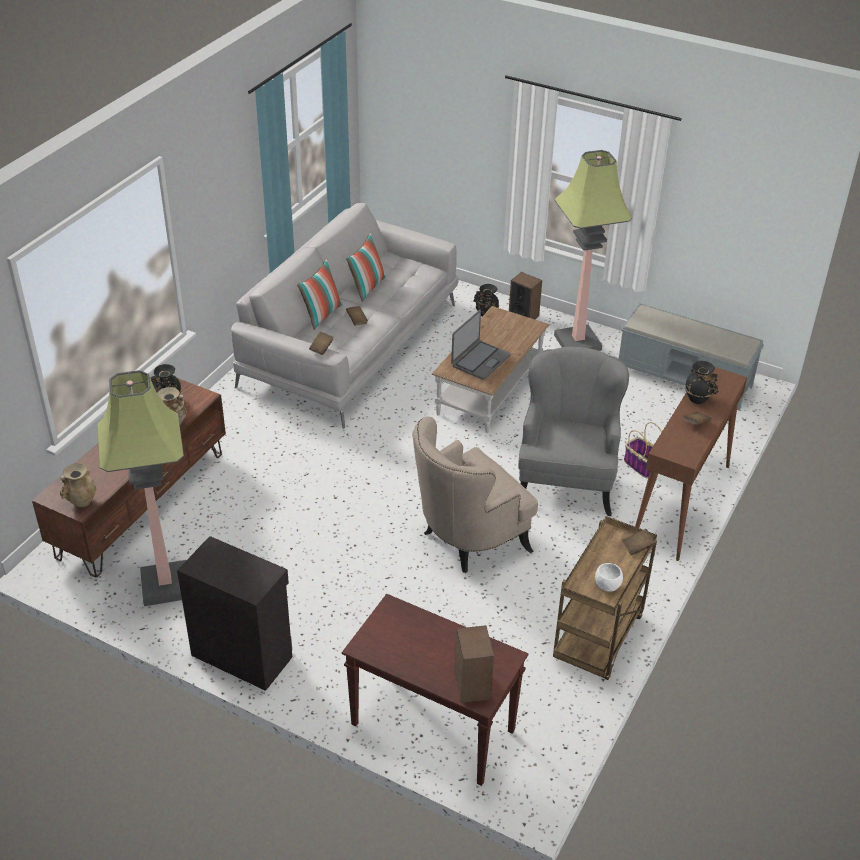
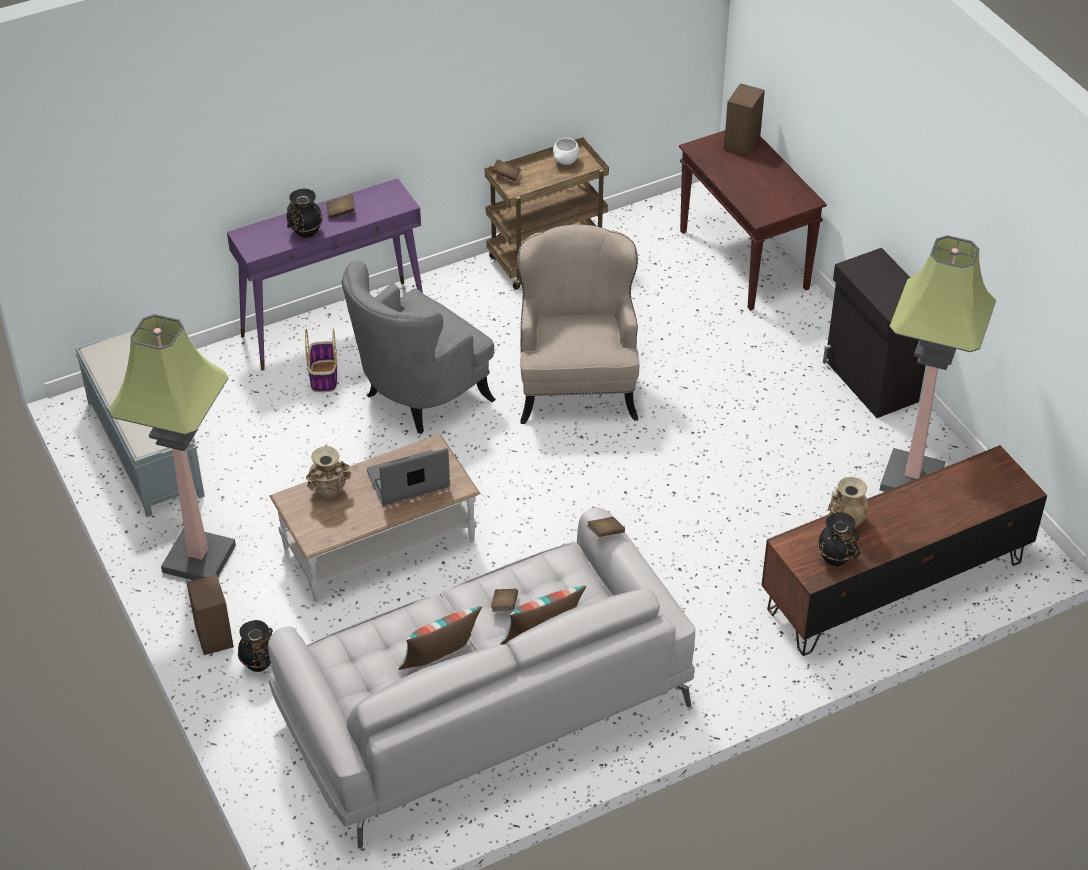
camera: 145 degrees left, 5 degrees up
beige vase [60,464,96,507] -> beige vase moved to [306,446,351,497]
beige armchair [412,417,538,573] -> beige armchair turned 90 degrees counterclockwise [517,225,639,424]
brown console table [635,367,747,561] -> purple console table [227,178,423,371]

